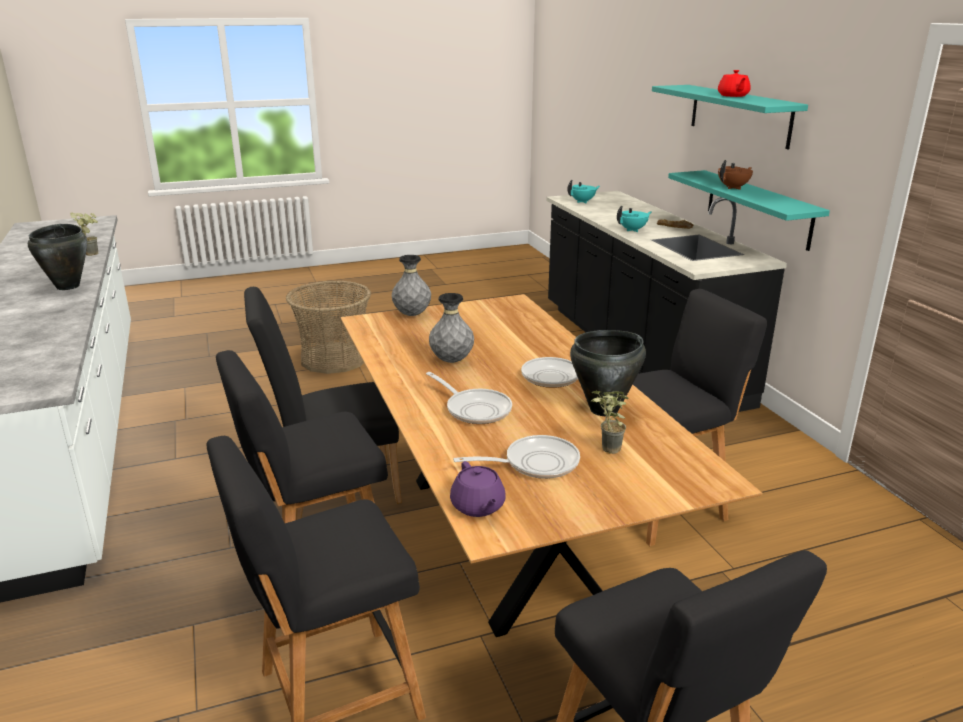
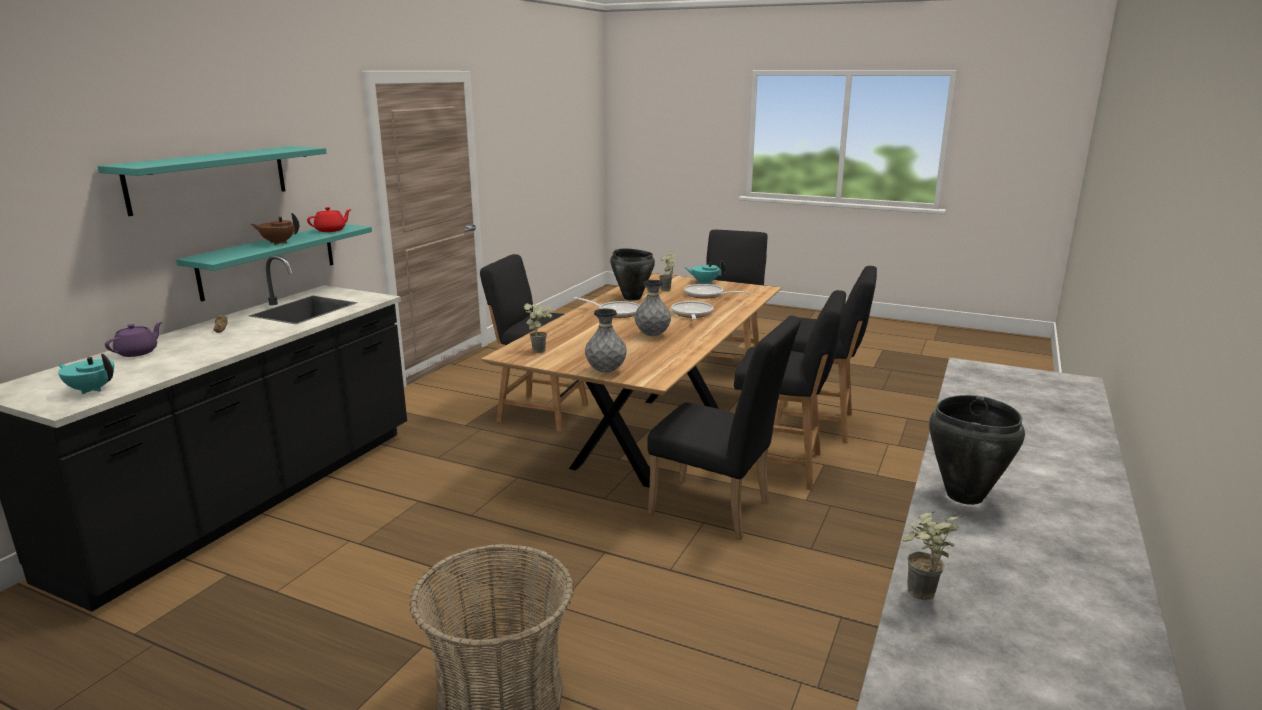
camera: 135 degrees left, 5 degrees down
purple teapot [450,461,506,517] -> purple teapot moved to [105,322,162,357]
turquoise teapot [617,206,651,232] -> turquoise teapot moved to [684,260,725,284]
red teapot [718,70,751,97] -> red teapot moved to [307,207,352,232]
none -> potted plant [524,303,552,353]

